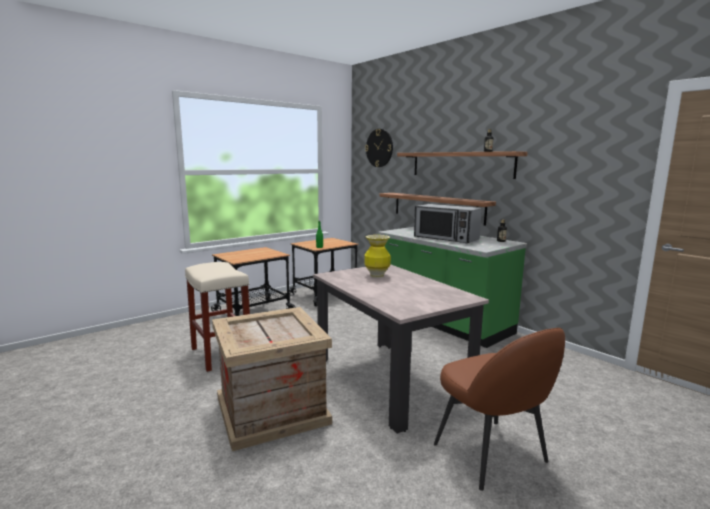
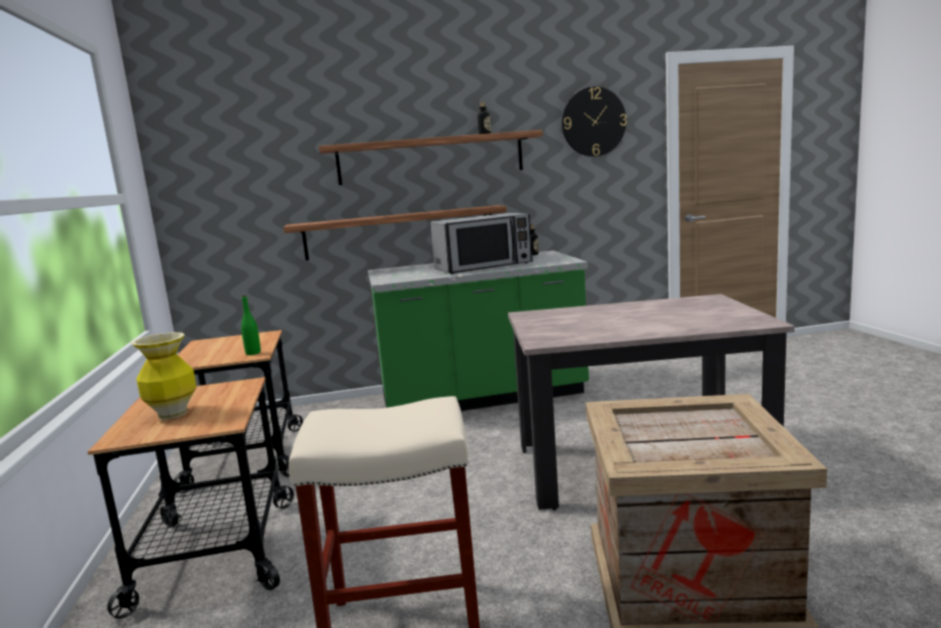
camera: 60 degrees left, 0 degrees up
vase [364,235,391,278] -> vase moved to [131,332,197,420]
wall clock [365,129,393,167] -> wall clock moved to [562,87,627,157]
brown chair [434,328,565,491] -> none

